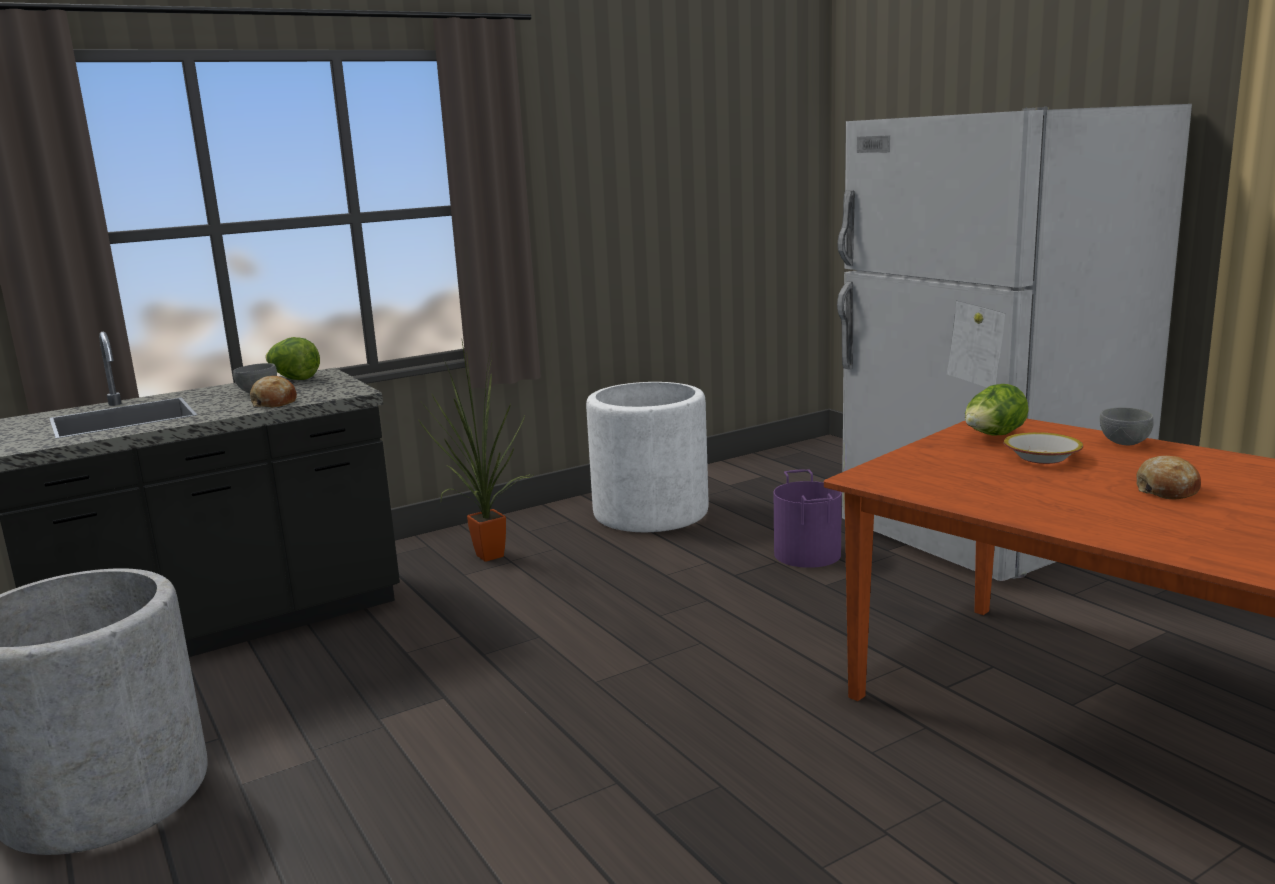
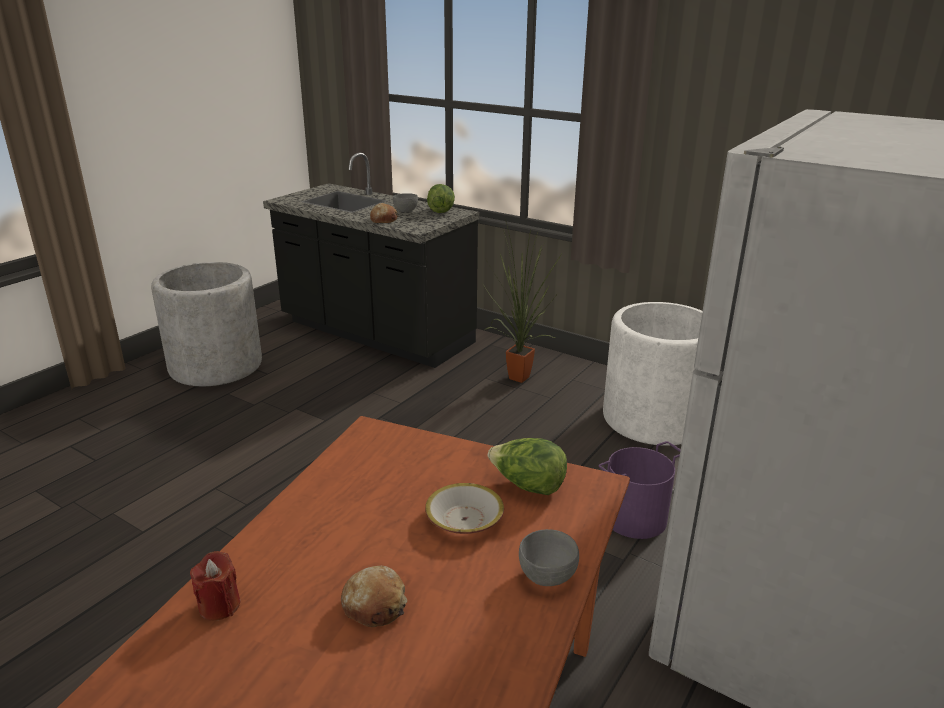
camera: 65 degrees right, 10 degrees up
none -> red candle [190,551,240,621]

